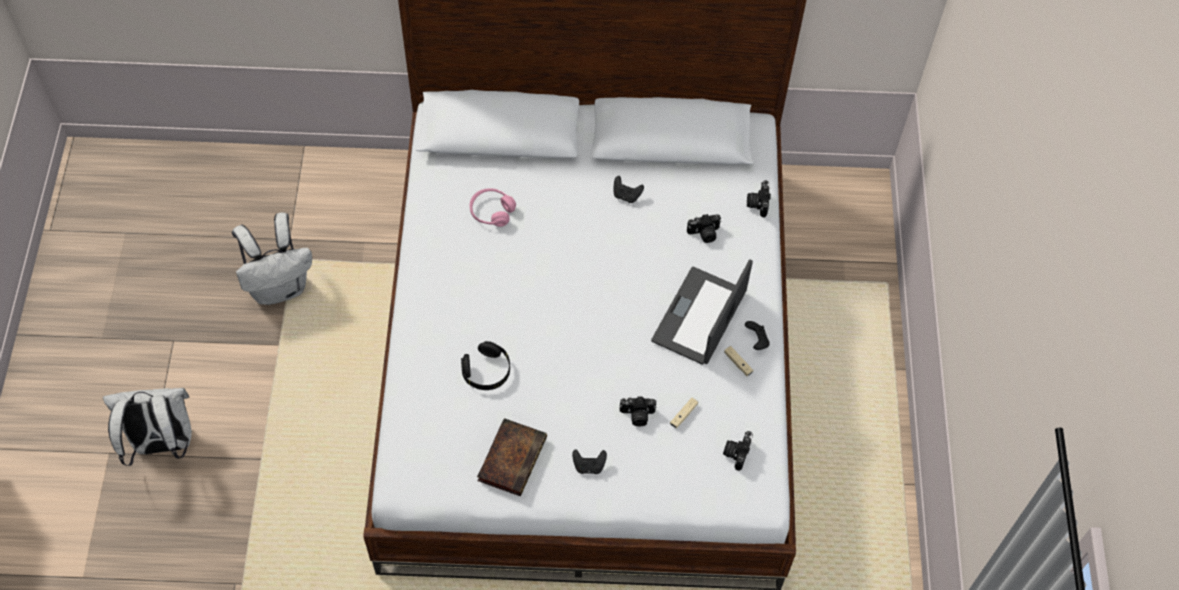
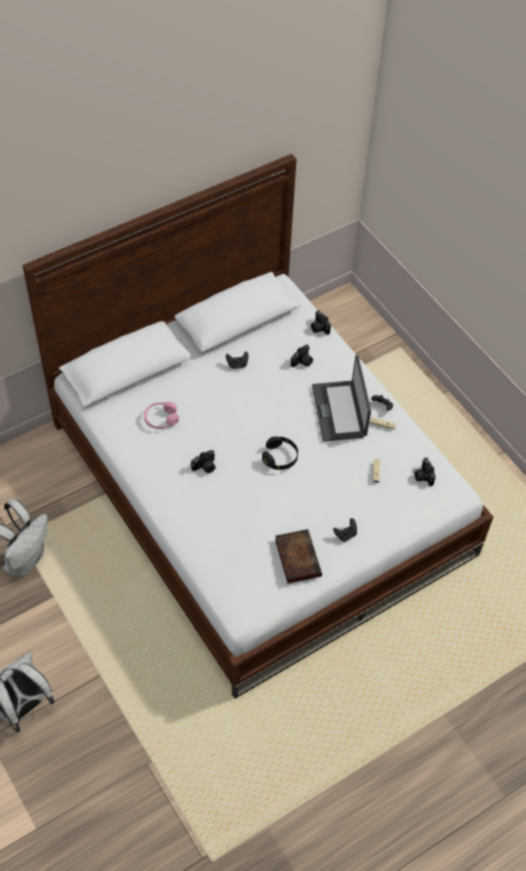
camera: 35 degrees left, 5 degrees down
black headphones [461,341,510,390] -> black headphones moved to [262,436,298,470]
camera [620,396,656,426] -> camera moved to [191,450,216,474]

